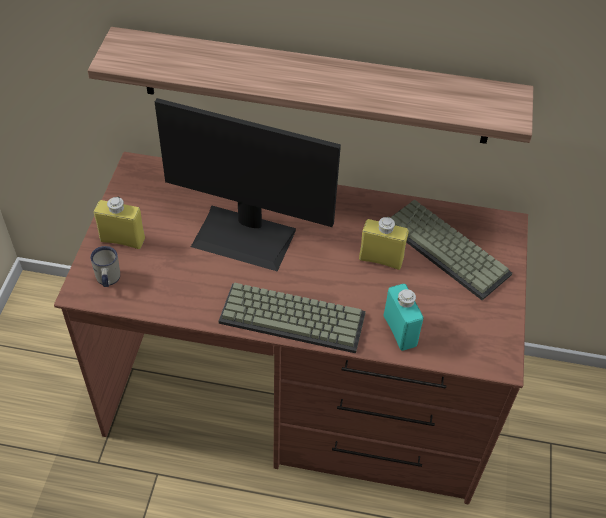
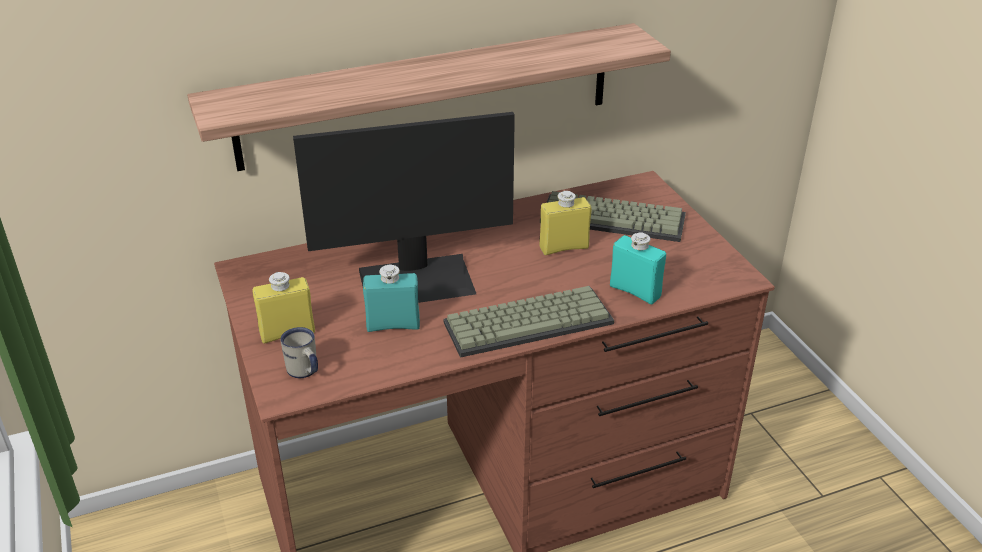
camera: 30 degrees left, 15 degrees down
none -> turquoise bottle [363,265,420,332]

